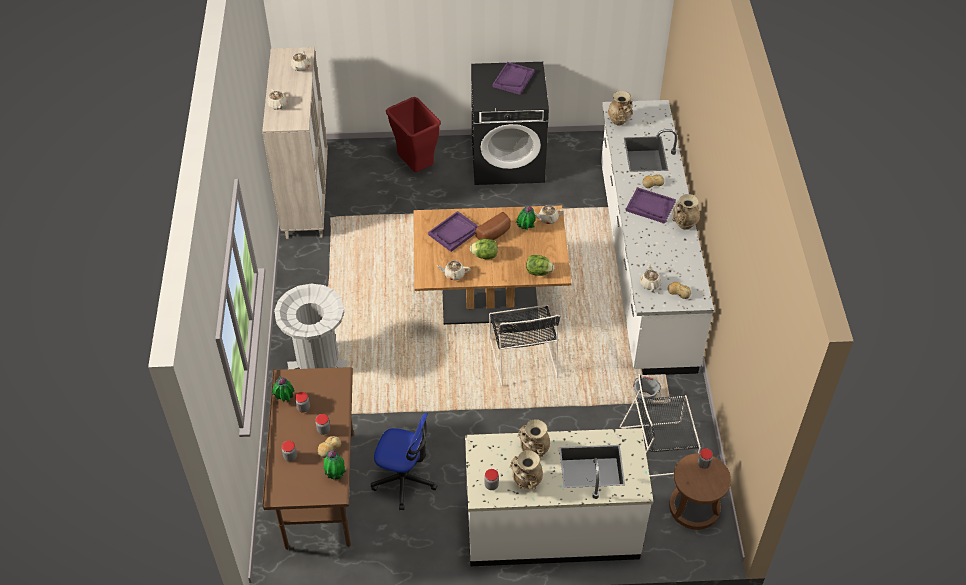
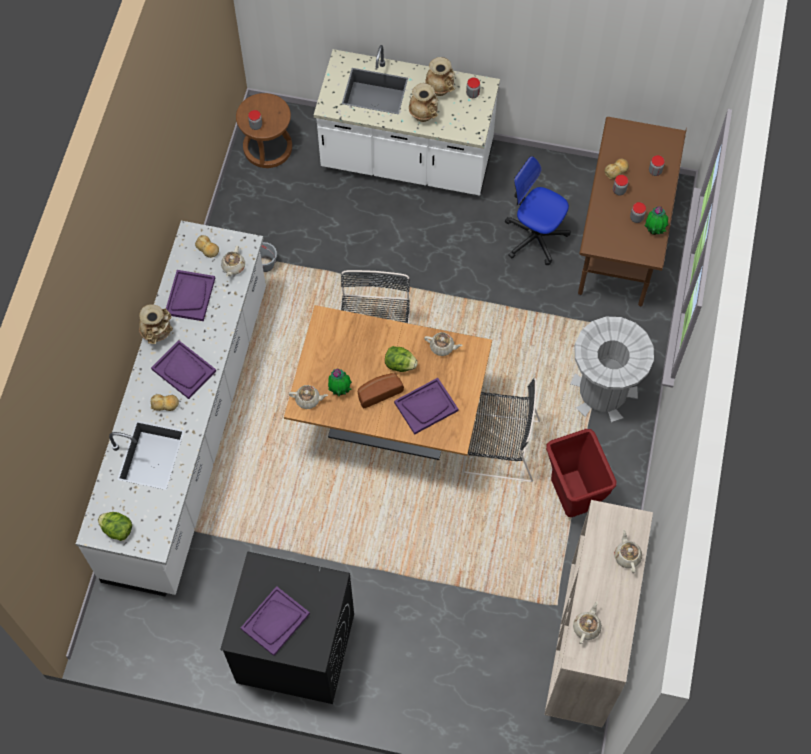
camera: 165 degrees left, 15 degrees up
potted plant [323,450,346,479] -> none
red trash can [386,97,441,172] -> red trash can moved to [546,429,616,517]
lettuce [526,255,554,276] -> lettuce moved to [98,512,132,541]
beige vase [608,91,633,125] -> none
black chair [620,374,701,477] -> black chair moved to [463,378,540,482]
none -> purple tray [166,270,215,321]

